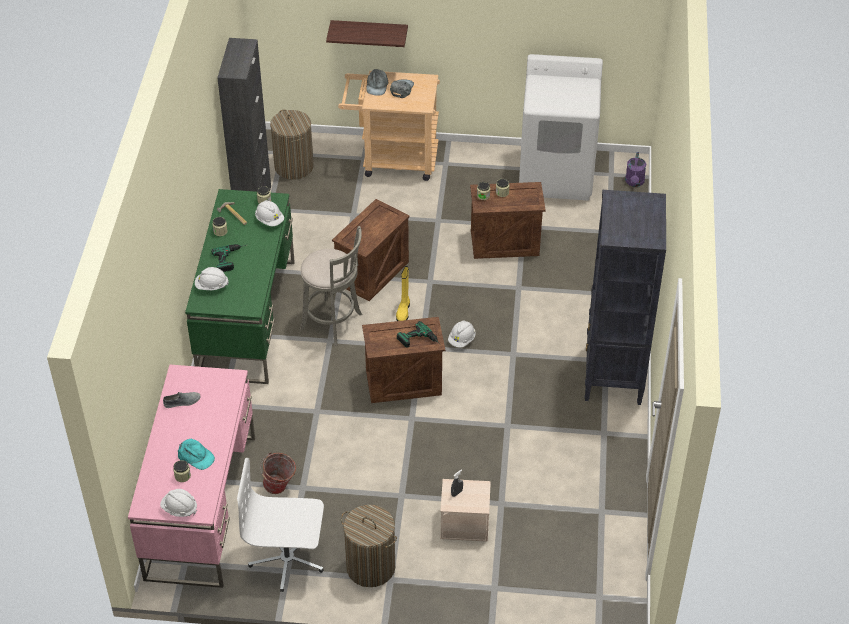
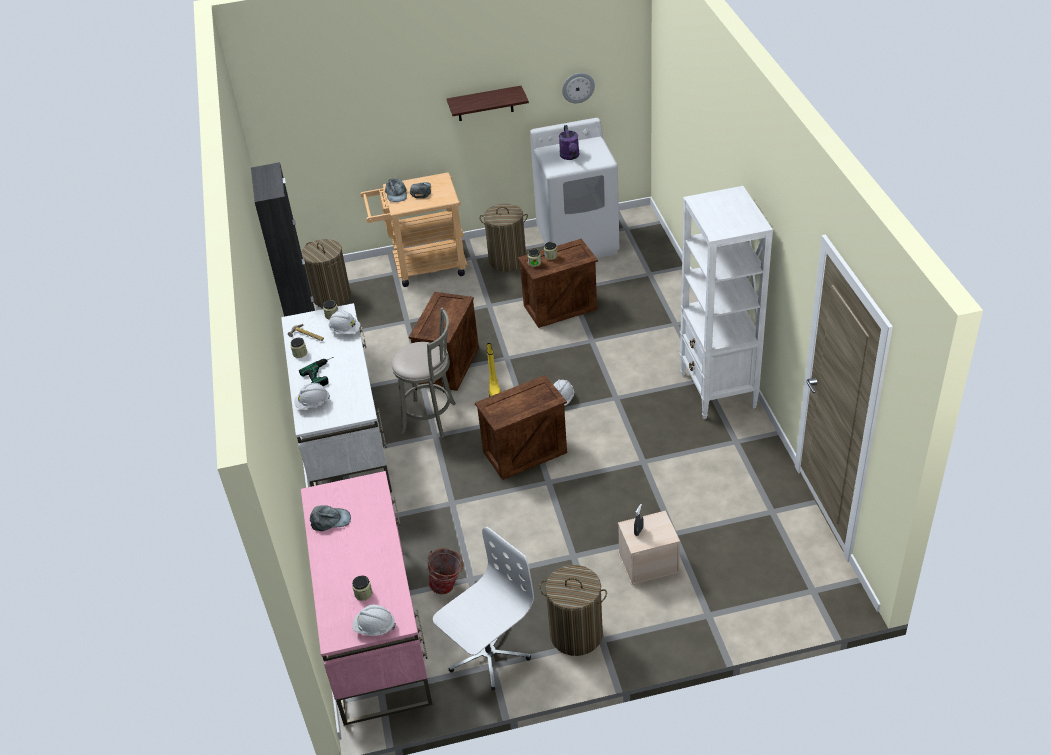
camera: 15 degrees left, 5 degrees down
grey shoe [163,392,200,408] -> grey cap [310,505,351,531]
turquoise cap [178,439,215,470] -> none
green desk [185,189,295,384] -> white desk [281,303,392,493]
white office chair [237,458,324,592] -> white office chair turned 150 degrees clockwise [433,527,534,691]
shelf [326,20,408,47] -> shelf moved to [447,86,529,121]
power drill [397,321,441,347] -> none
black bookcase [585,190,666,405] -> white bookcase [679,186,773,419]
purple watering can [625,152,646,187] -> purple watering can moved to [559,125,579,160]
none -> laundry basket [479,203,528,272]
none -> wall clock [562,73,595,103]

